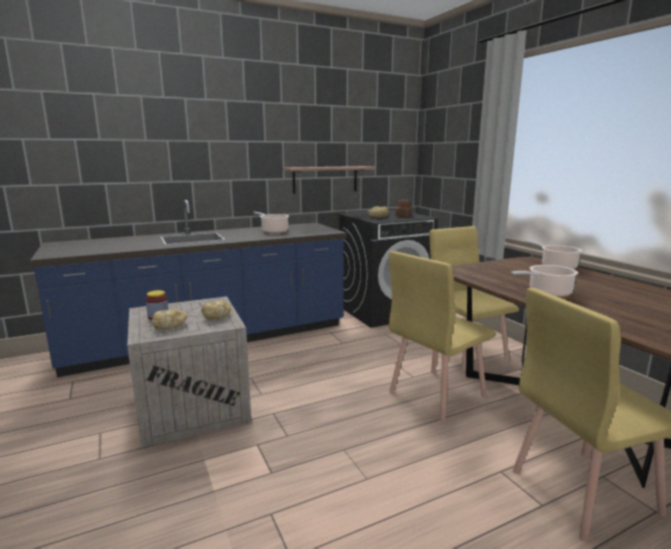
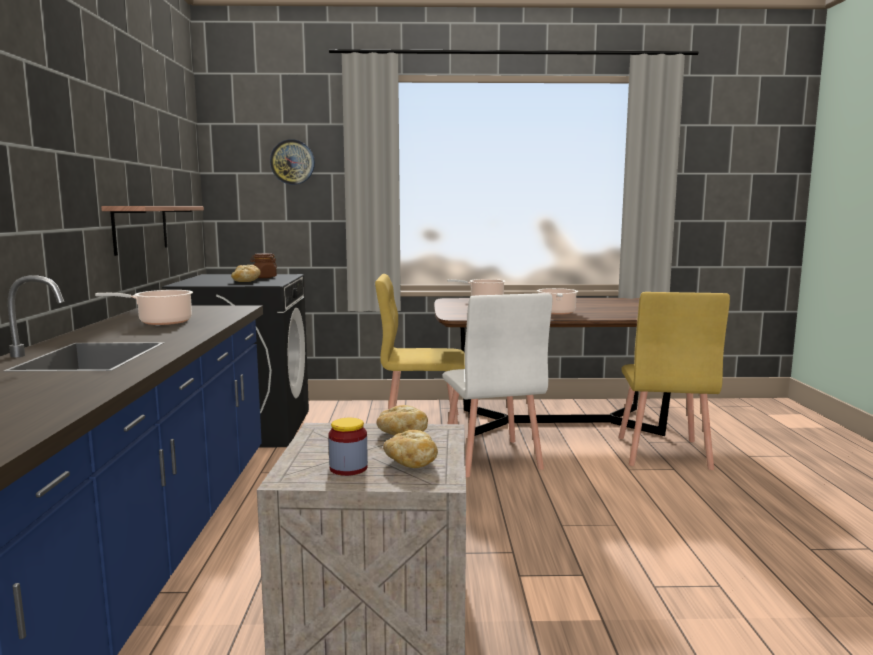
camera: 65 degrees left, 5 degrees down
yellow chair [389,251,496,422] -> white chair [442,293,552,477]
none -> wall clock [270,139,315,185]

